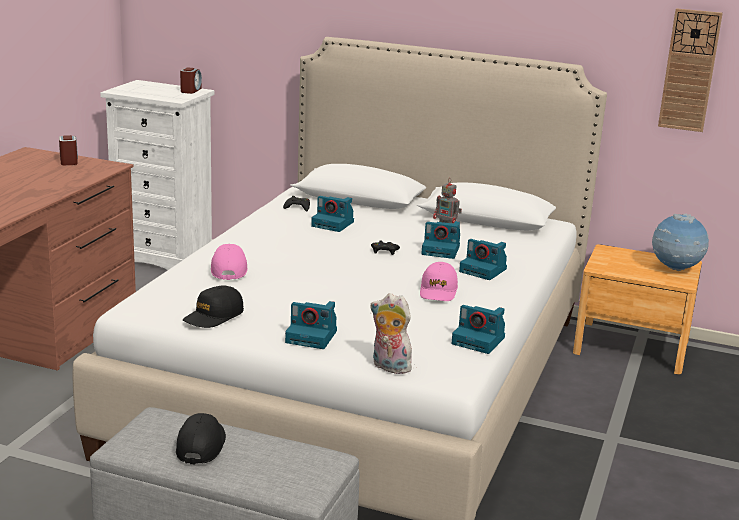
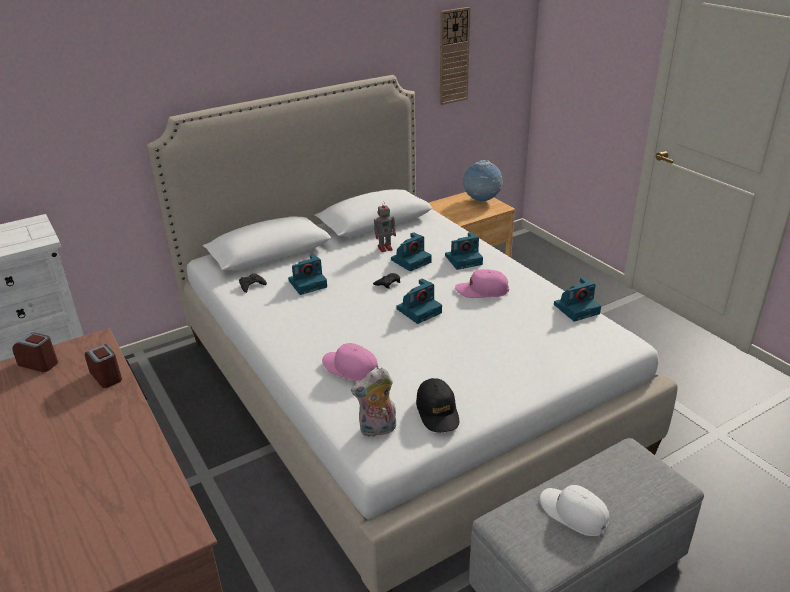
camera: 50 degrees left, 10 degrees up
black cap [176,413,226,464] -> white cap [540,485,609,536]
alarm clock [180,67,202,94] -> alarm clock moved to [85,344,122,388]
camera [285,301,337,349] -> camera moved to [396,278,442,324]
plush toy [370,293,412,374] -> plush toy moved to [351,368,396,437]
pink cap [420,262,458,301] -> pink cap turned 135 degrees clockwise [455,269,509,298]

